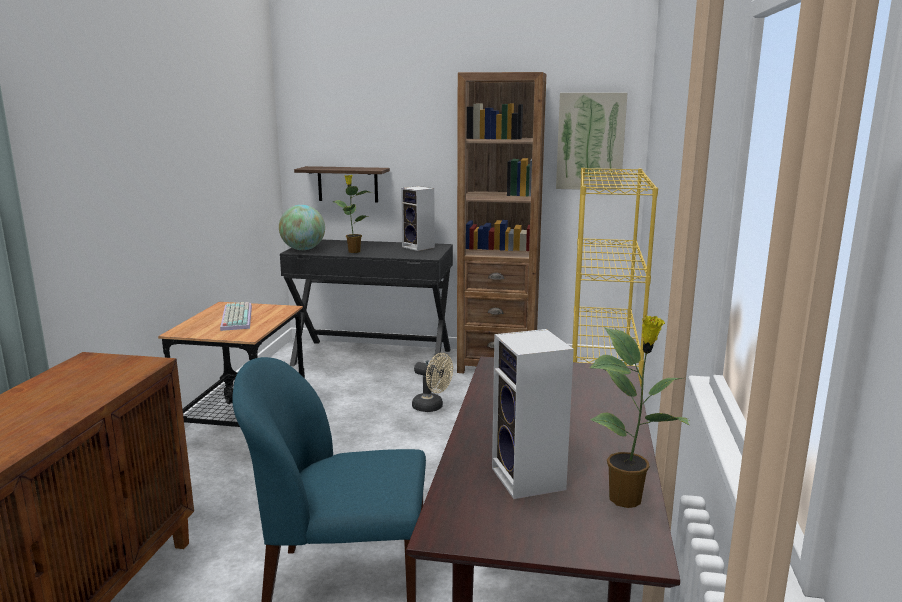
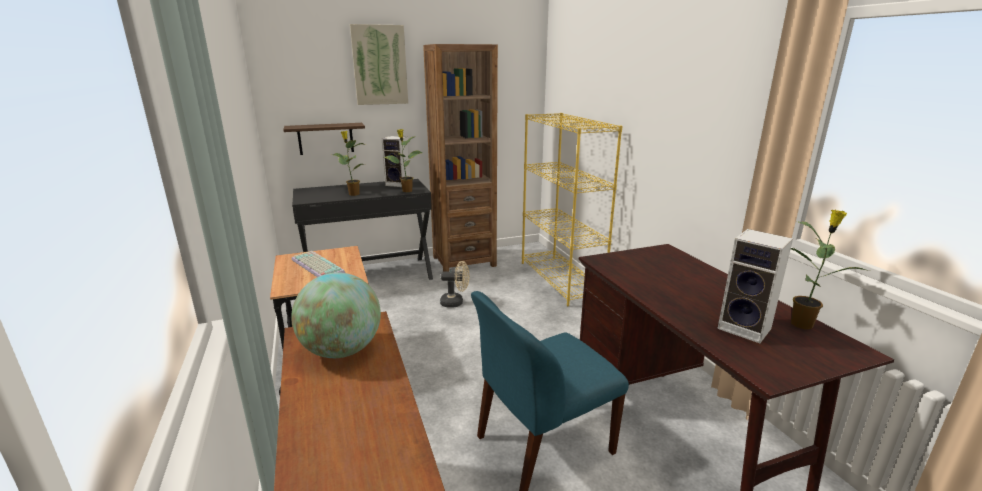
camera: 30 degrees left, 5 degrees up
globe [279,205,325,250] -> globe moved to [291,272,381,358]
picture [556,93,627,190] -> picture moved to [350,24,408,105]
none -> potted plant [384,129,423,192]

